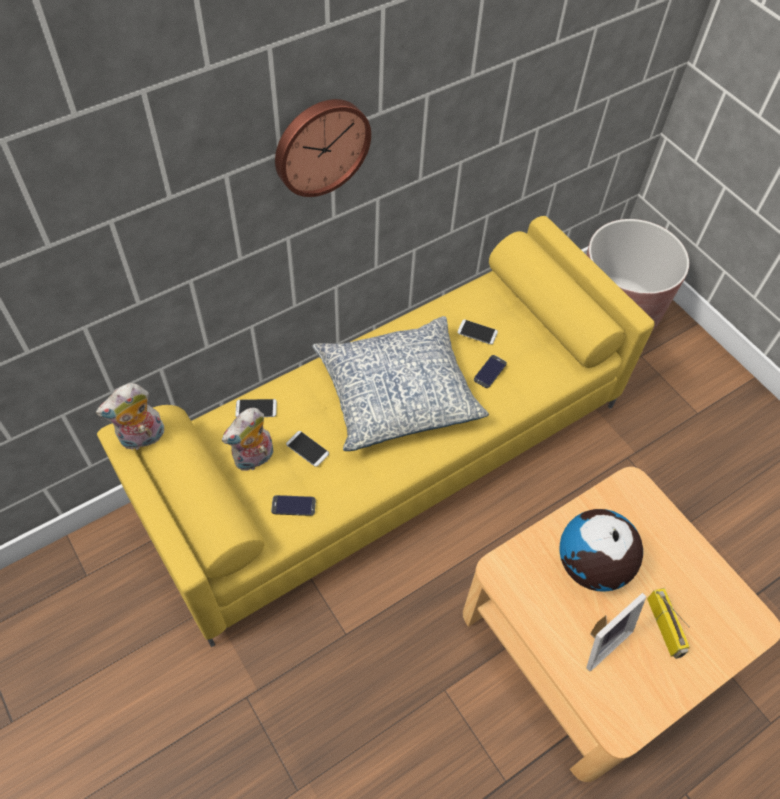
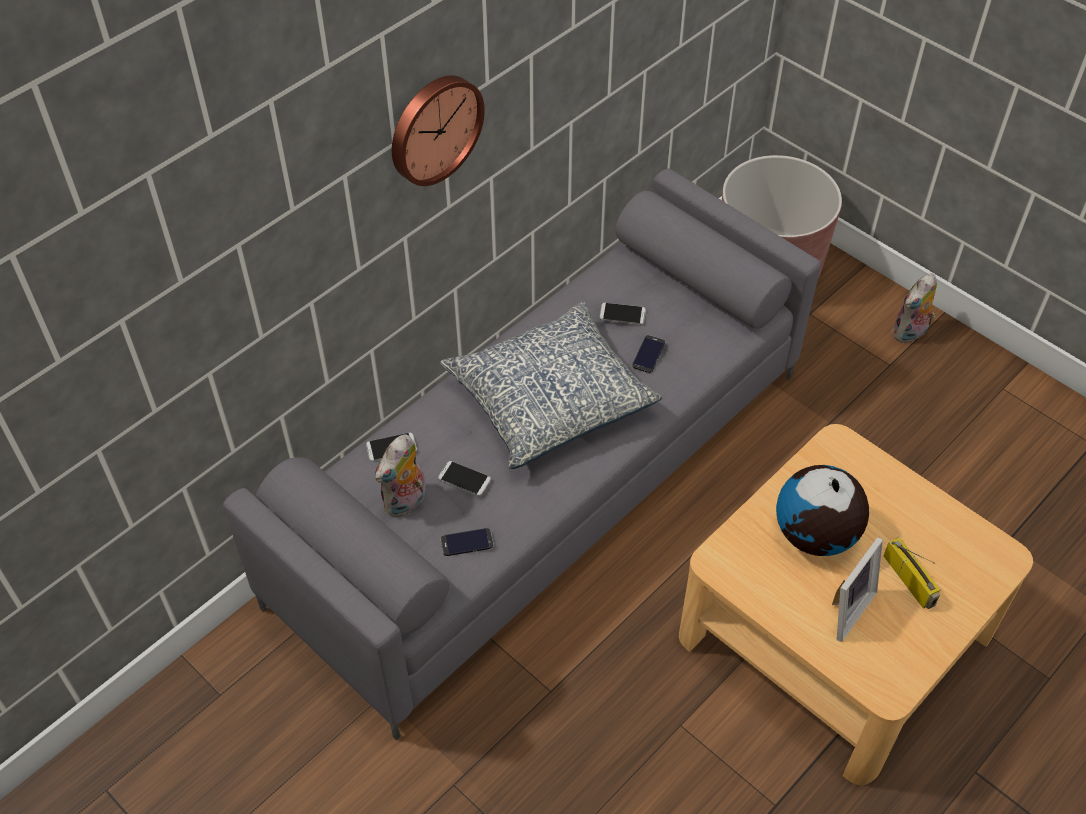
camera: 10 degrees left, 5 degrees down
plush toy [96,383,164,450] -> plush toy moved to [891,273,937,343]
yellow sofa [97,216,655,648] -> grey sofa [223,169,821,740]

